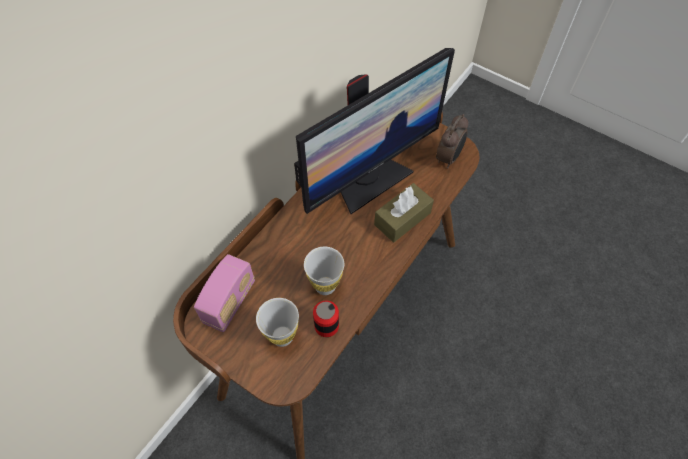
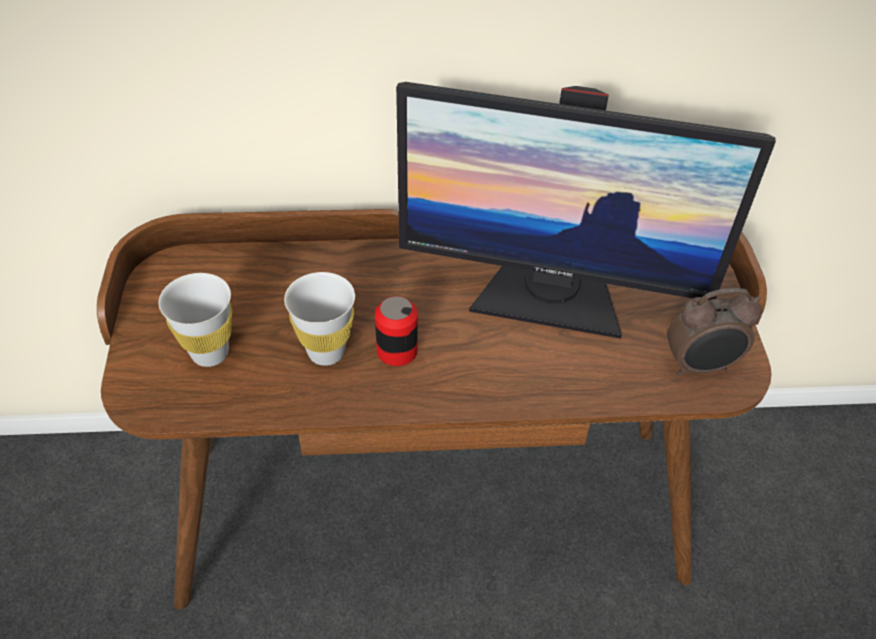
camera: 50 degrees right, 10 degrees down
radio [194,254,255,332] -> none
can [313,301,339,337] -> can moved to [375,296,418,366]
brown tissue box [374,183,434,242] -> none

